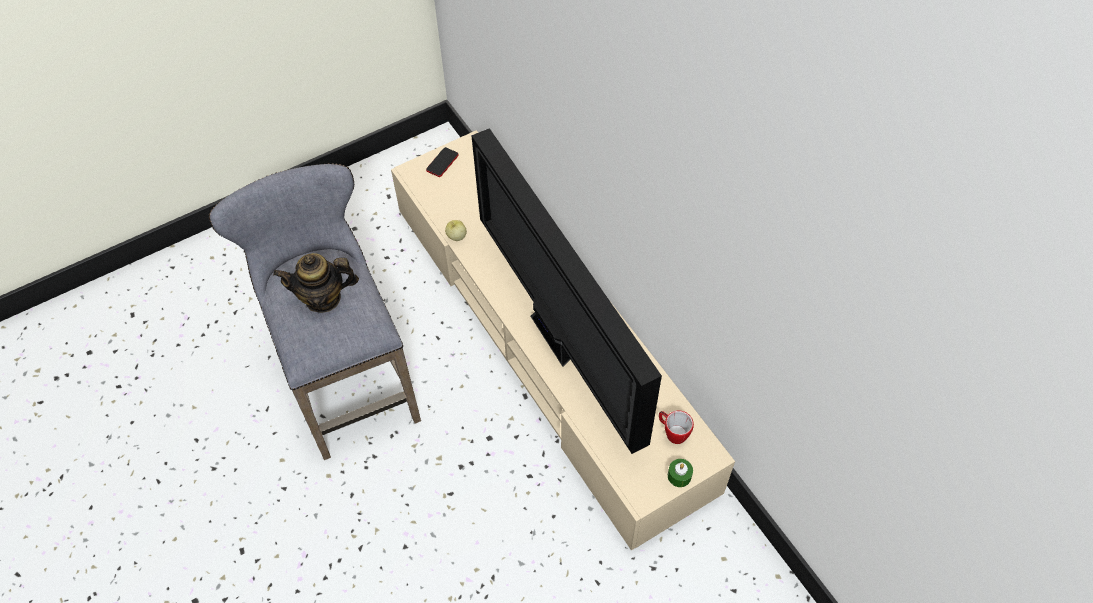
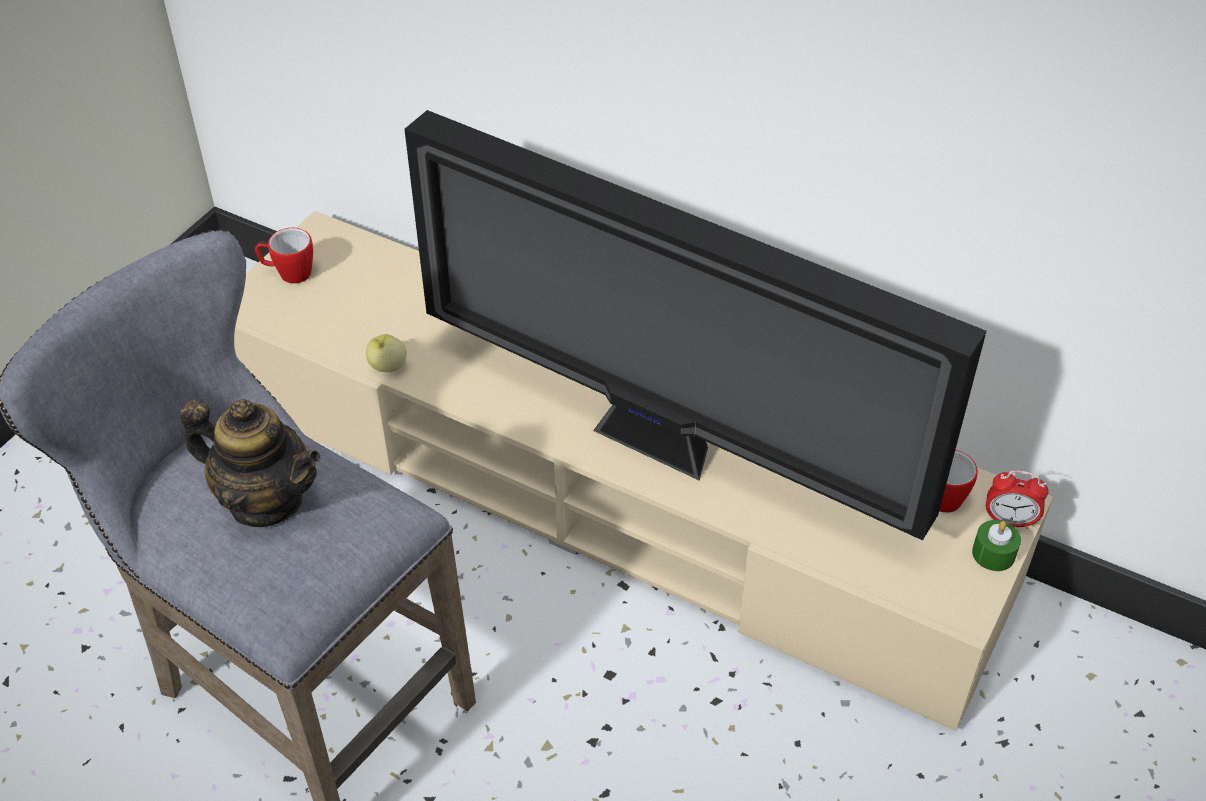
camera: 30 degrees left, 10 degrees down
teapot [273,253,359,313] -> teapot turned 120 degrees counterclockwise [180,399,321,527]
phone [426,147,459,177] -> mug [255,228,313,284]
none -> alarm clock [986,470,1049,529]

